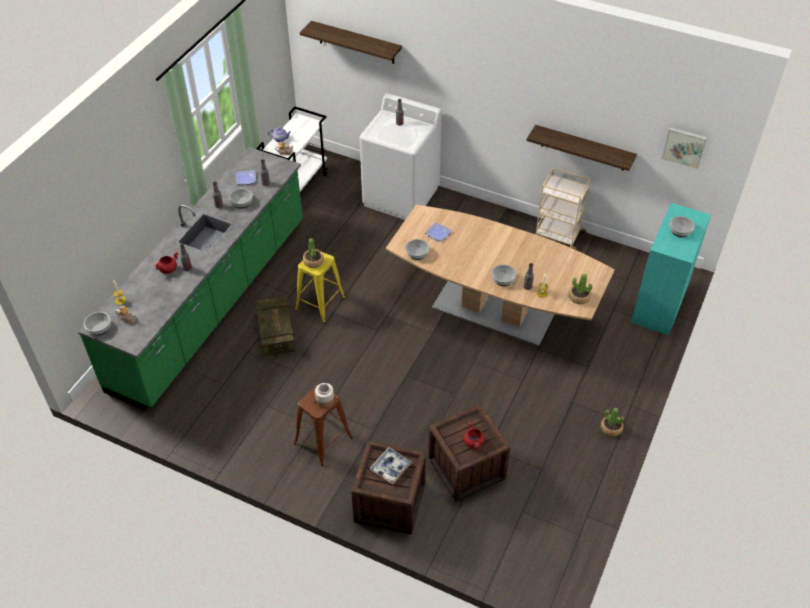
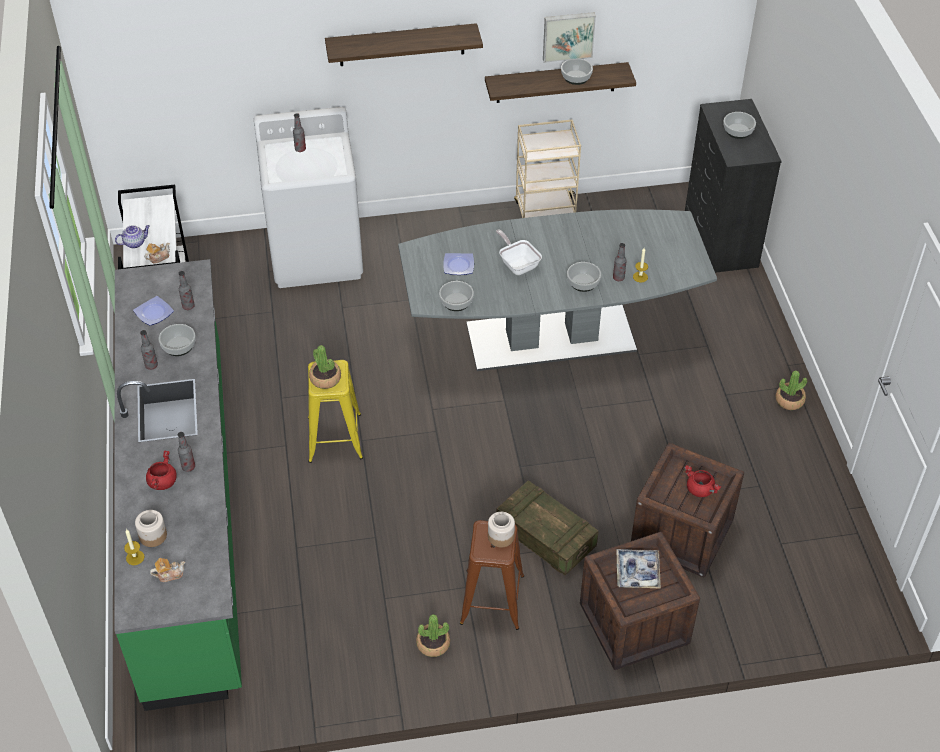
camera: 35 degrees left, 0 degrees up
bowl [84,312,111,335] -> bowl moved to [561,59,593,85]
crate [255,296,295,356] -> crate moved to [496,480,598,576]
shelf [300,21,402,64] -> shelf moved to [325,23,483,66]
brown dining table [386,205,615,346] -> grey dining table [398,209,717,371]
potted plant [569,273,592,304] -> potted plant moved to [416,614,450,657]
turquoise dresser [631,203,711,335] -> black dresser [685,99,782,273]
picture [661,127,708,169] -> picture moved to [543,12,596,63]
none -> jar [135,510,167,547]
none -> frying pan [496,230,542,275]

